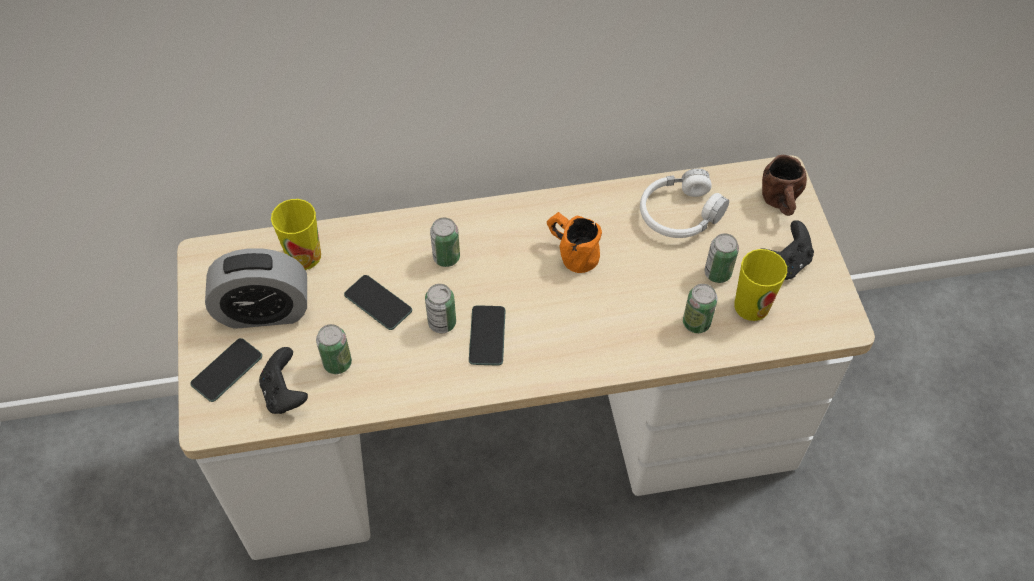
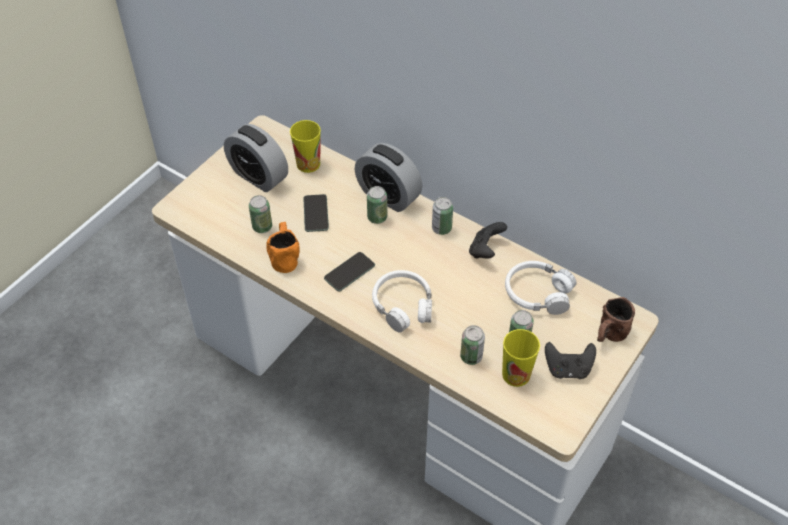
camera: 45 degrees right, 5 degrees down
phone [190,338,262,402] -> none
black game controller [259,347,308,414] -> black game controller moved to [469,222,507,259]
can [425,284,456,333] -> can moved to [432,197,453,235]
orange mug [547,212,602,273] -> orange mug moved to [267,222,300,273]
none -> alarm clock [355,143,422,212]
none -> white headphones [372,270,432,333]

